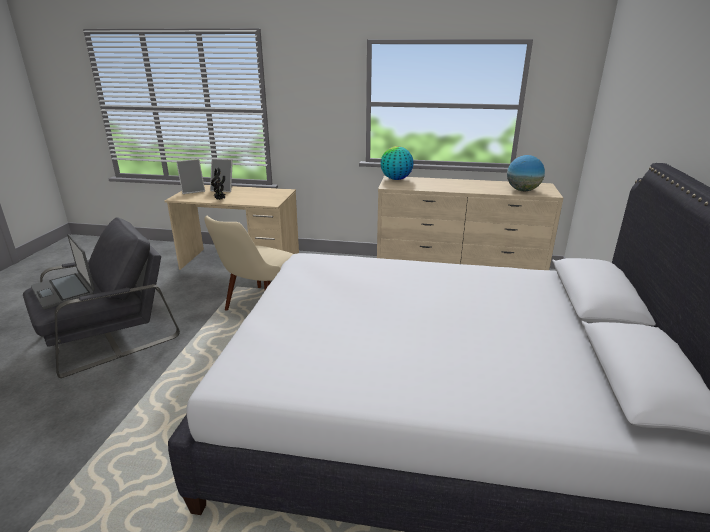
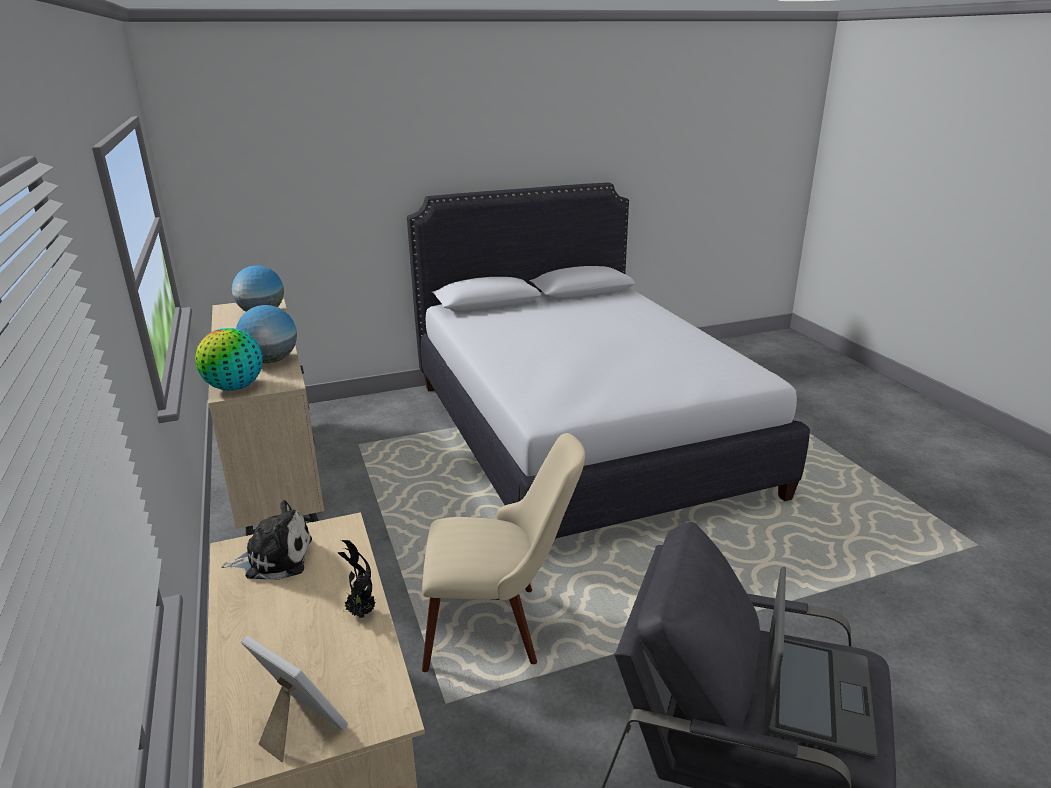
camera: 120 degrees left, 0 degrees up
picture frame [210,158,233,192] -> none
none -> plush toy [221,500,312,580]
none -> globe [236,305,297,363]

